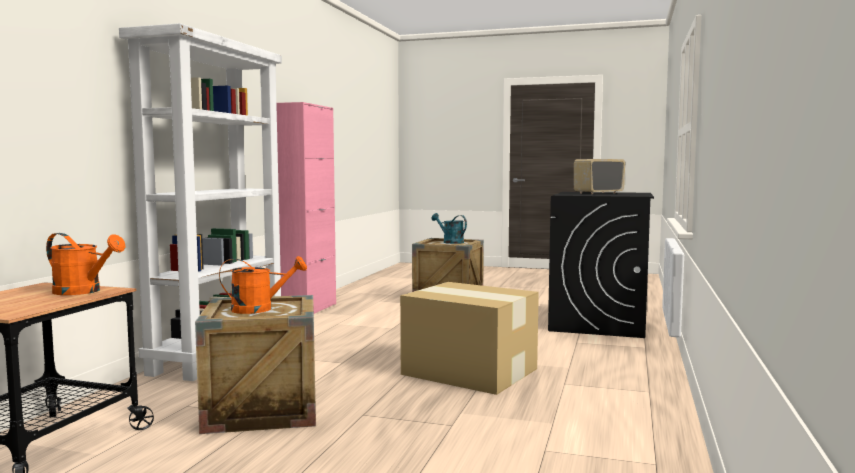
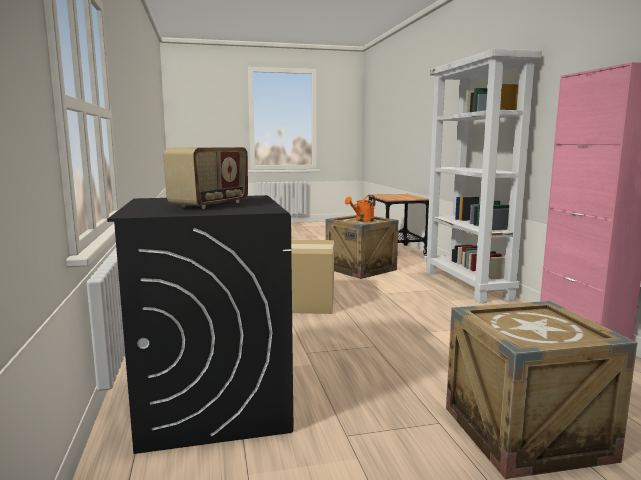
camera: 150 degrees right, 5 degrees up
orange watering can [46,233,125,295] -> none
turquoise watering can [432,213,467,244] -> none

